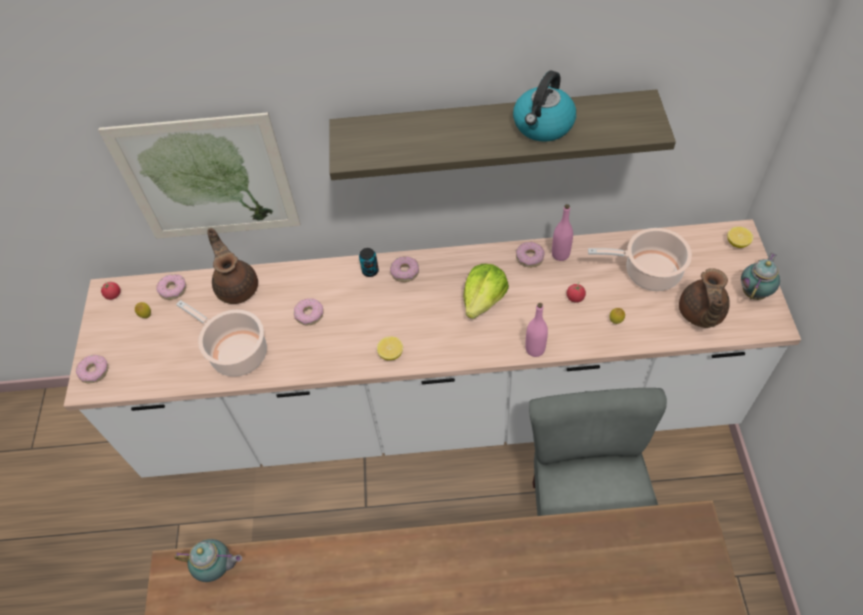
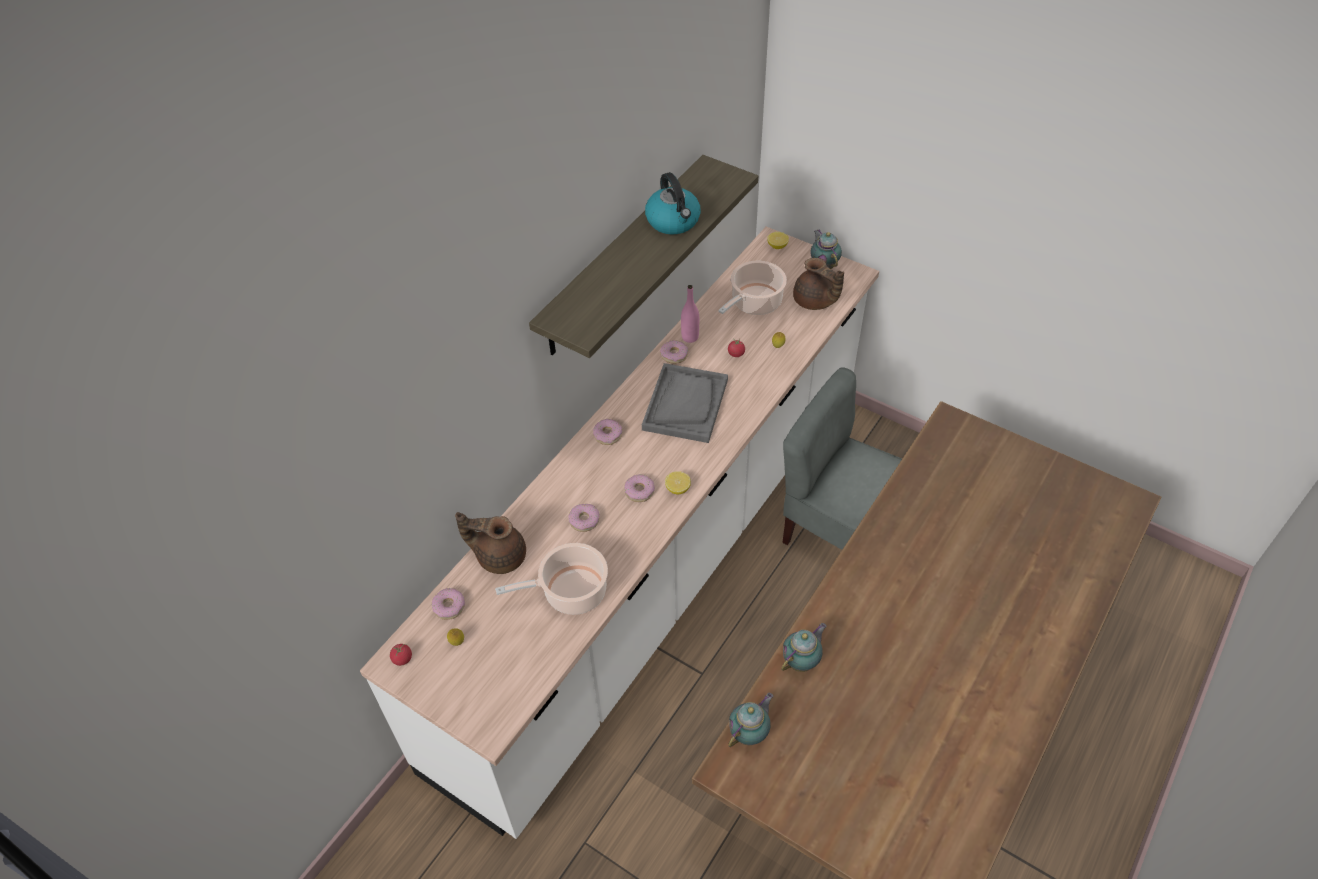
camera: 55 degrees left, 5 degrees down
donut [76,355,108,384] -> donut moved to [625,474,655,502]
picture [98,112,300,239] -> none
can [359,248,379,277] -> none
lettuce [463,264,509,319] -> grey tray [642,363,728,443]
pink bottle [525,303,548,357] -> none
none -> teapot [781,623,827,672]

